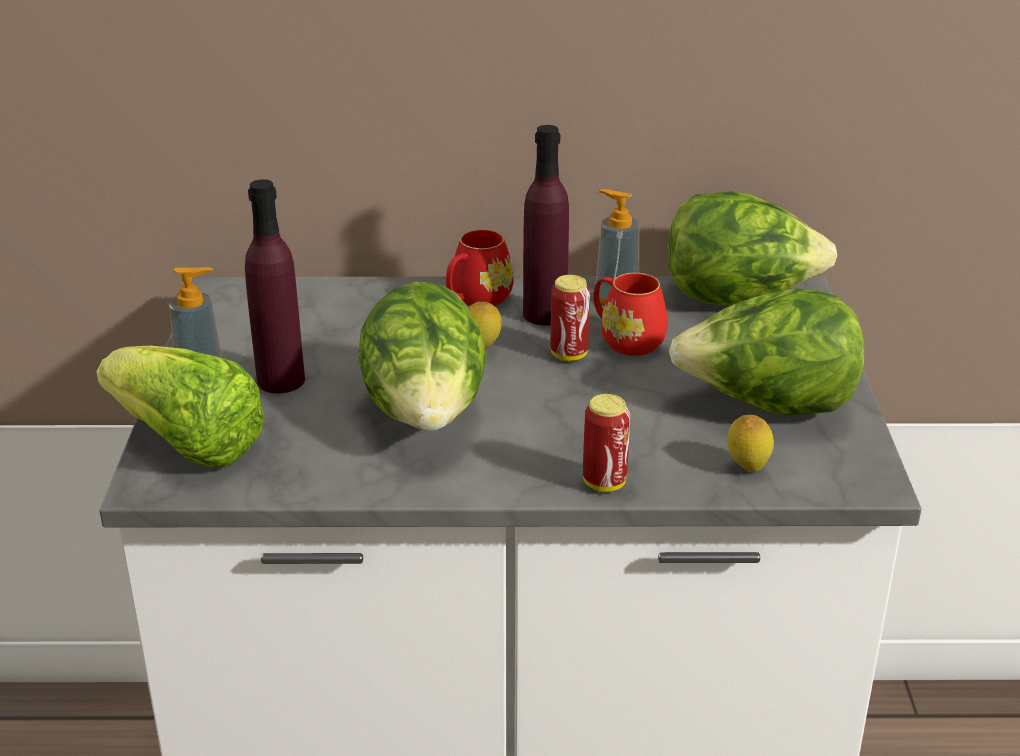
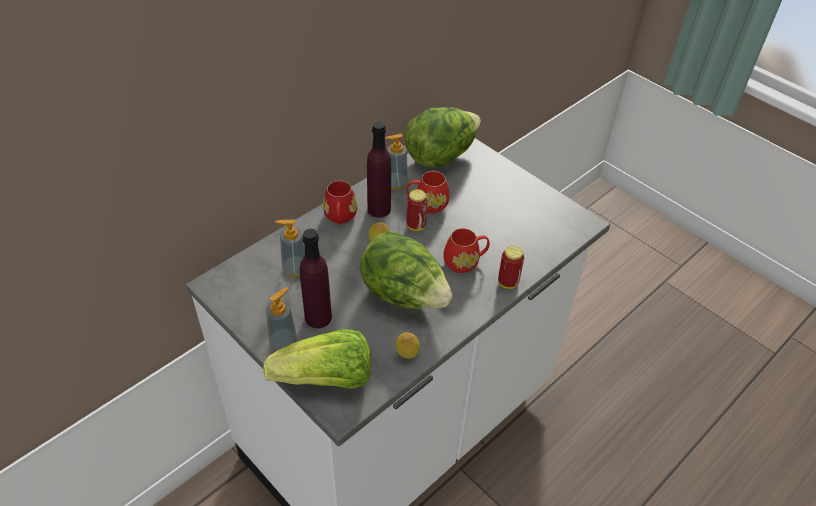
camera: 45 degrees left, 15 degrees up
lettuce [669,288,864,415] -> none
lemon [727,415,774,472] -> lemon moved to [395,332,420,359]
none -> soap dispenser [275,219,305,277]
none -> red mug [444,228,490,273]

